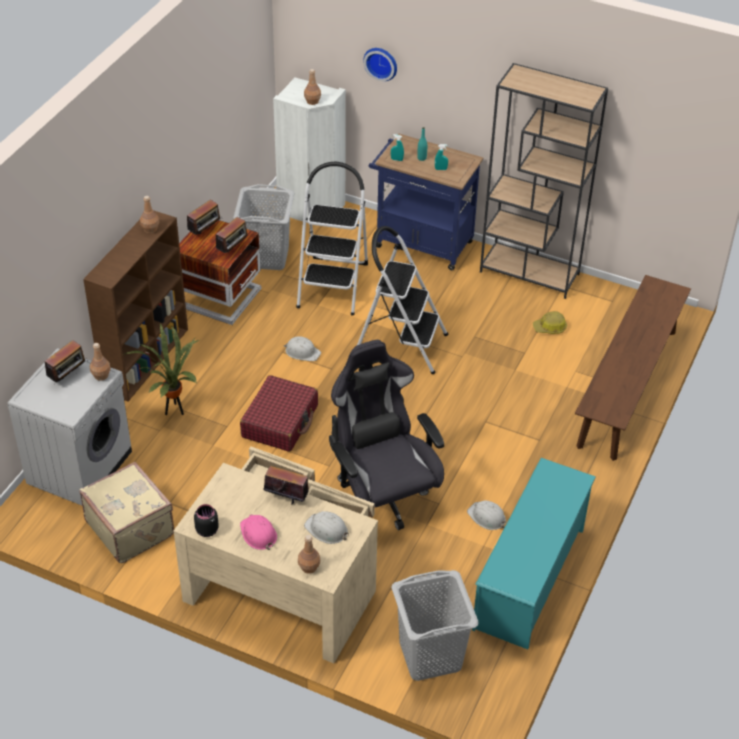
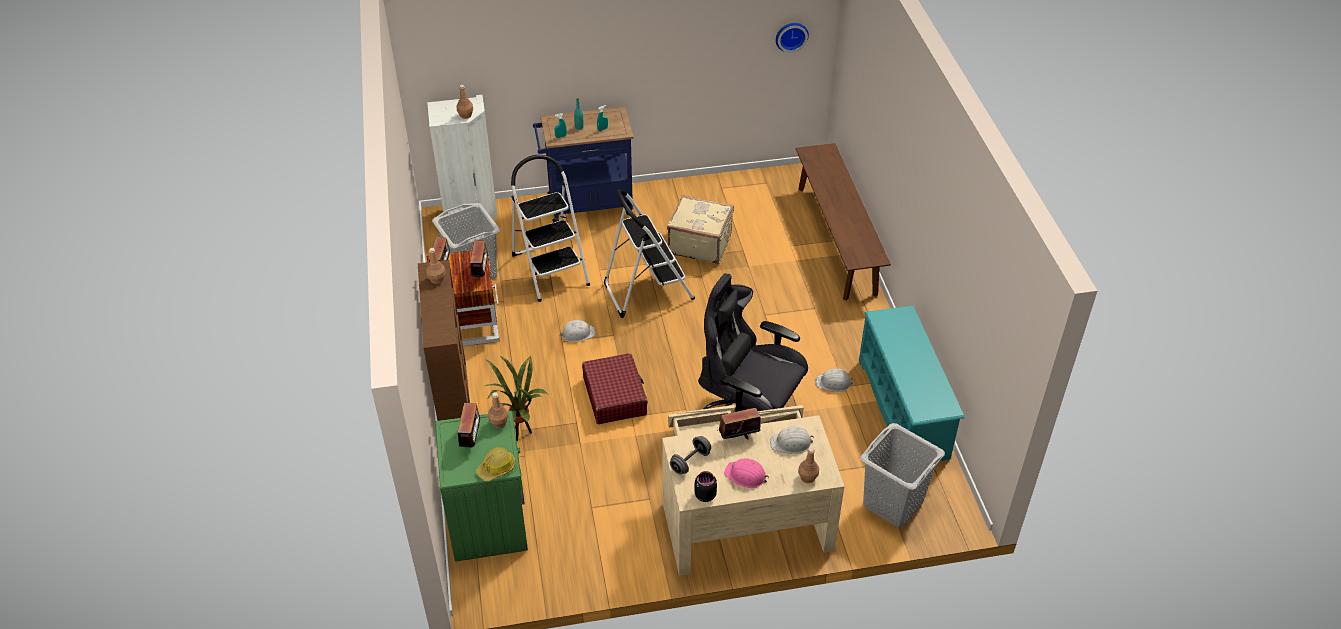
camera: 35 degrees left, 0 degrees up
white washing machine [7,348,132,506] -> green washing machine [435,411,528,562]
beige suitcase [79,462,174,563] -> beige suitcase moved to [667,195,734,264]
wall clock [363,48,397,81] -> wall clock moved to [776,23,809,53]
bookcase [480,63,608,299] -> none
hard hat [533,311,567,334] -> hard hat moved to [476,447,515,481]
none -> grey dumbbell [670,436,711,475]

